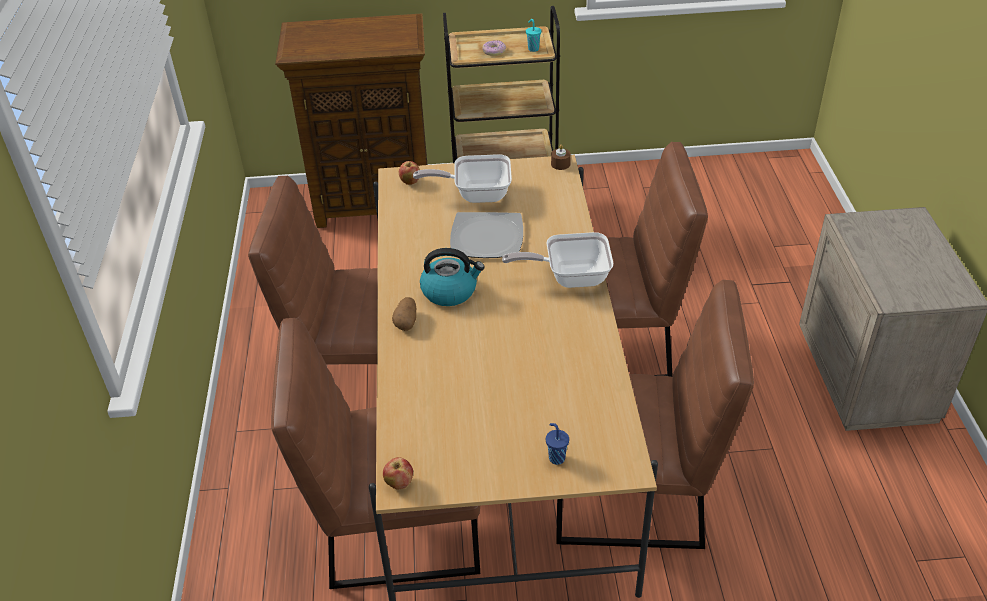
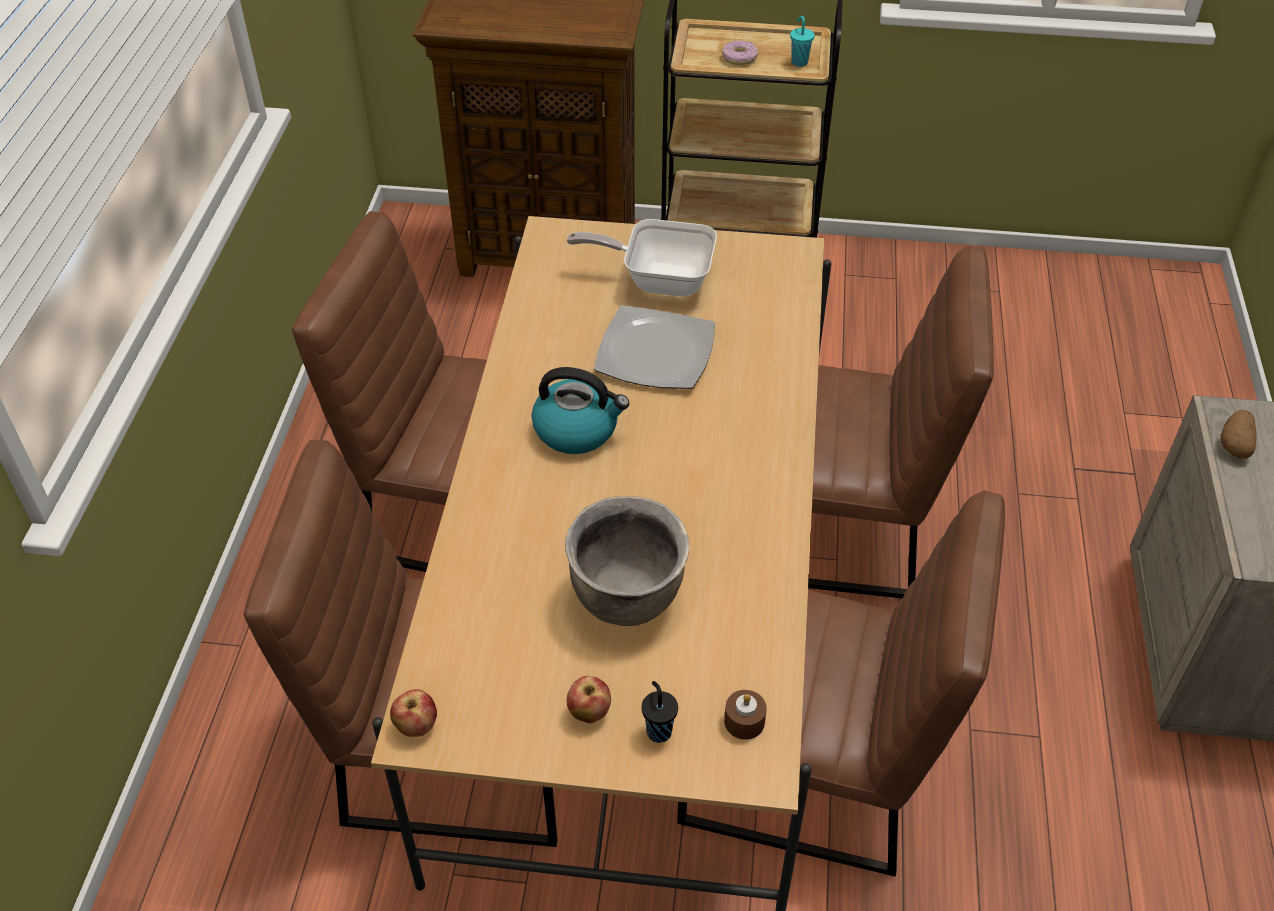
camera: 10 degrees right, 5 degrees up
potato [392,297,416,331] -> potato moved to [1220,410,1257,459]
apple [399,161,420,185] -> apple moved to [566,676,611,723]
frying pan [502,232,613,288] -> none
blue cup [546,423,569,465] -> black cup [642,681,678,743]
brown candle [551,145,571,170] -> brown candle moved to [724,690,767,740]
none -> brown cooking pot [565,497,689,626]

